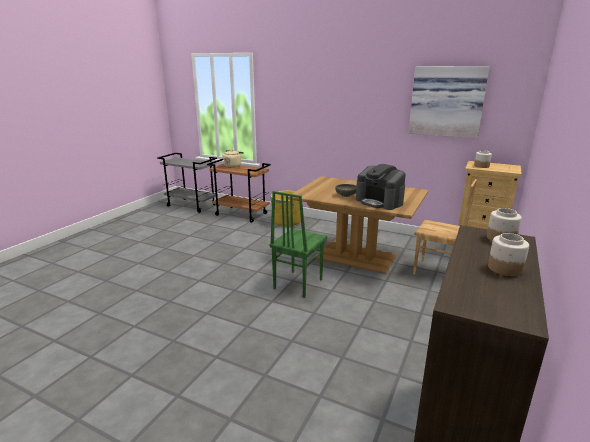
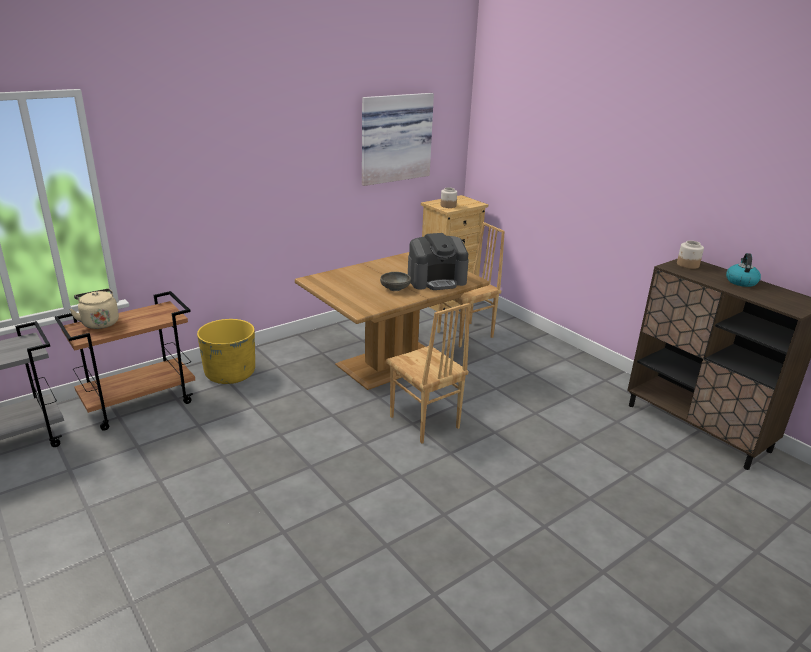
camera: 65 degrees left, 5 degrees up
green chair [269,191,327,298] -> brown chair [386,303,470,444]
jar [488,233,529,276] -> kettle [726,253,761,287]

